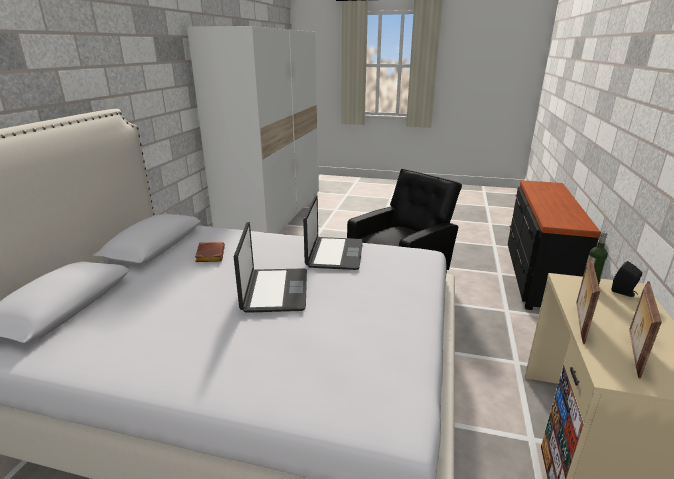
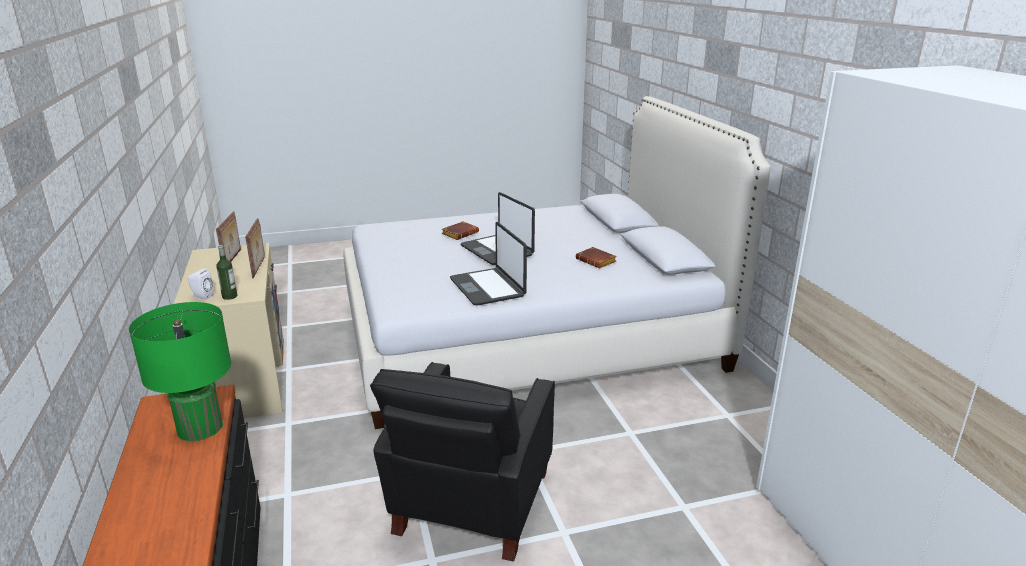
camera: 150 degrees right, 0 degrees up
black speaker [611,261,642,297] -> white speaker [188,268,214,300]
none -> green table lamp [129,302,231,441]
none -> brown book [442,221,479,240]

